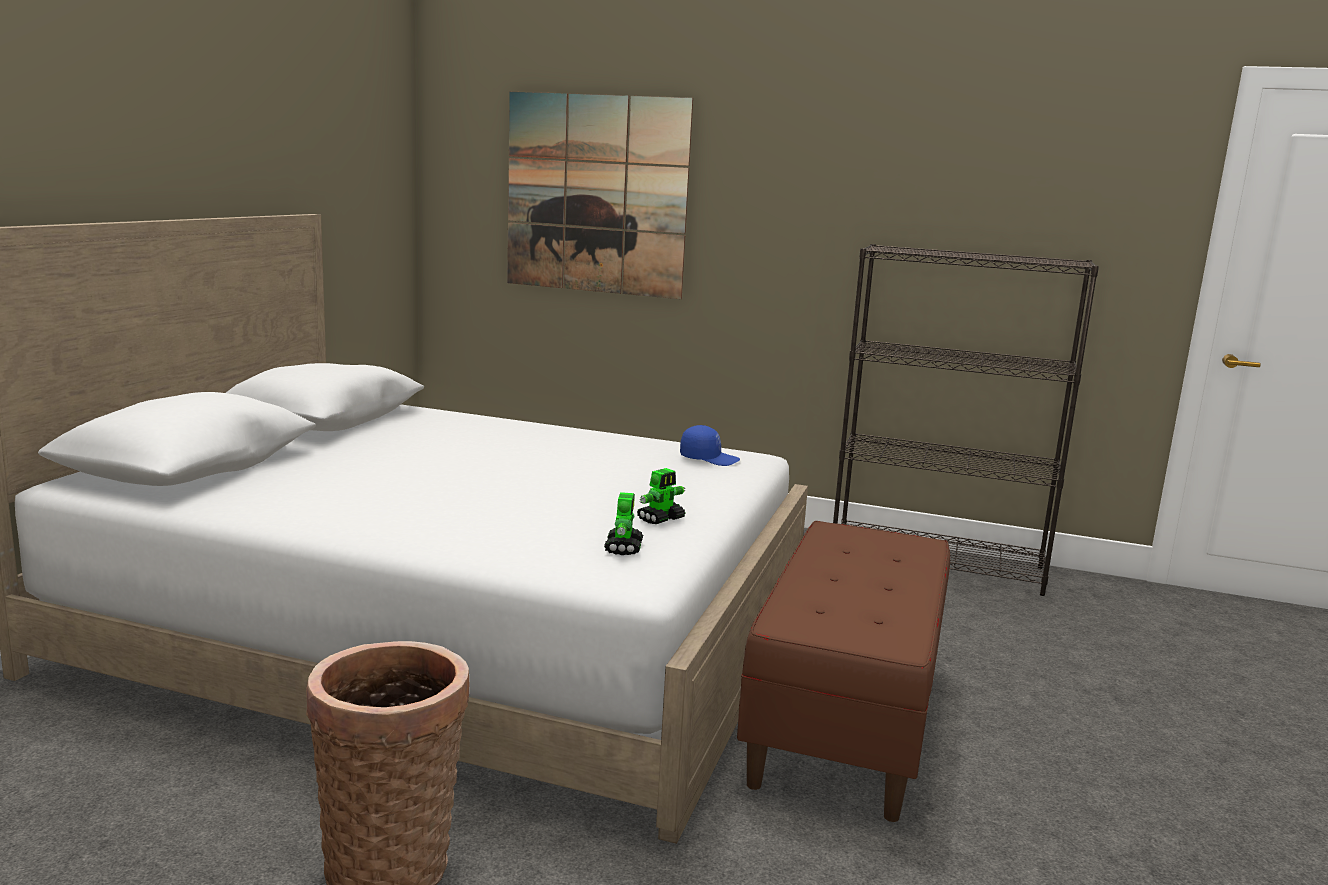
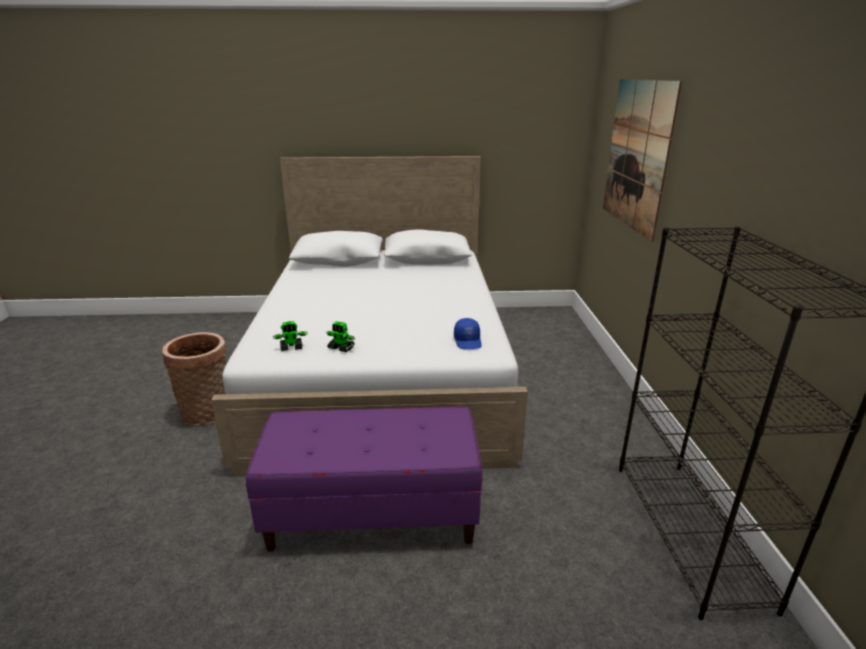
camera: 70 degrees right, 10 degrees up
brown bench [737,521,950,822] -> purple bench [246,406,483,552]

